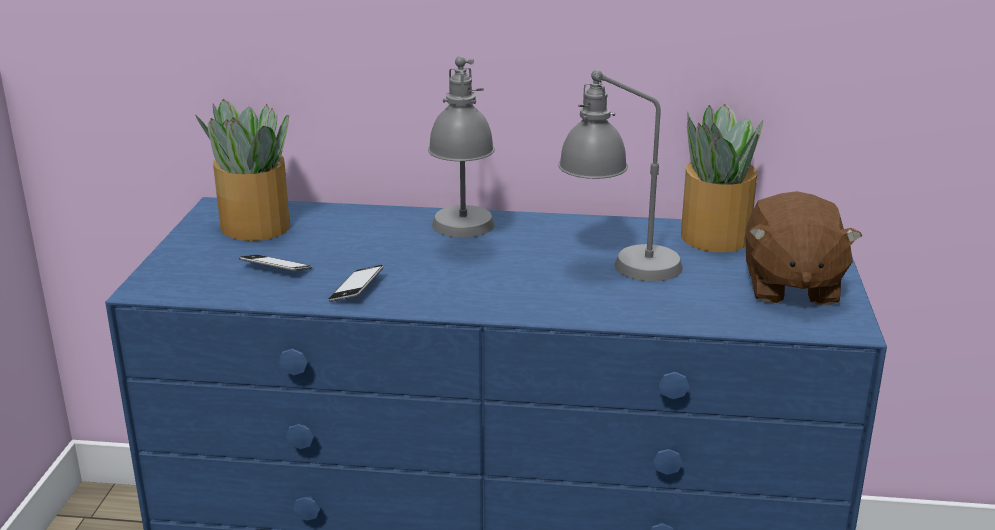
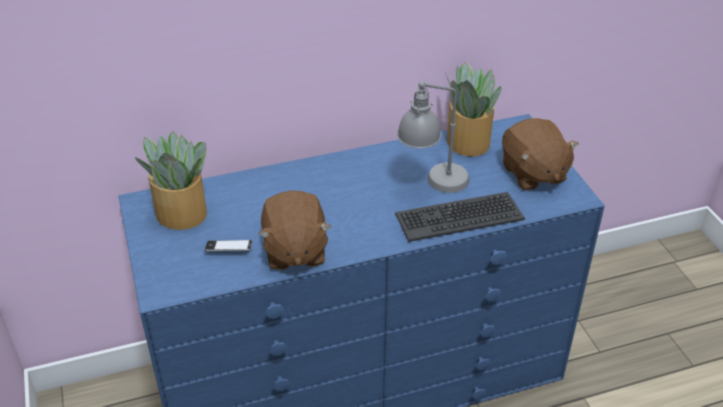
camera: 25 degrees left, 15 degrees up
phone [328,265,384,302] -> brown plush toy [259,191,331,270]
grey table lamp [428,56,495,238] -> none
none -> keyboard [395,192,525,242]

